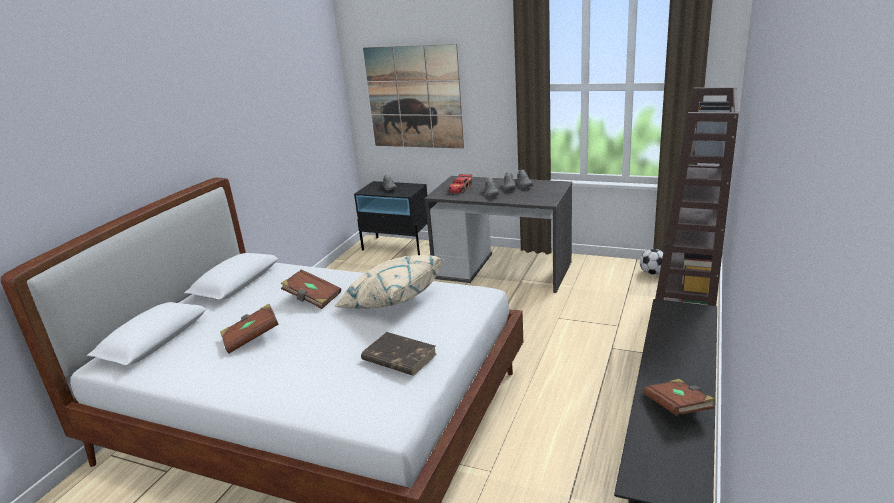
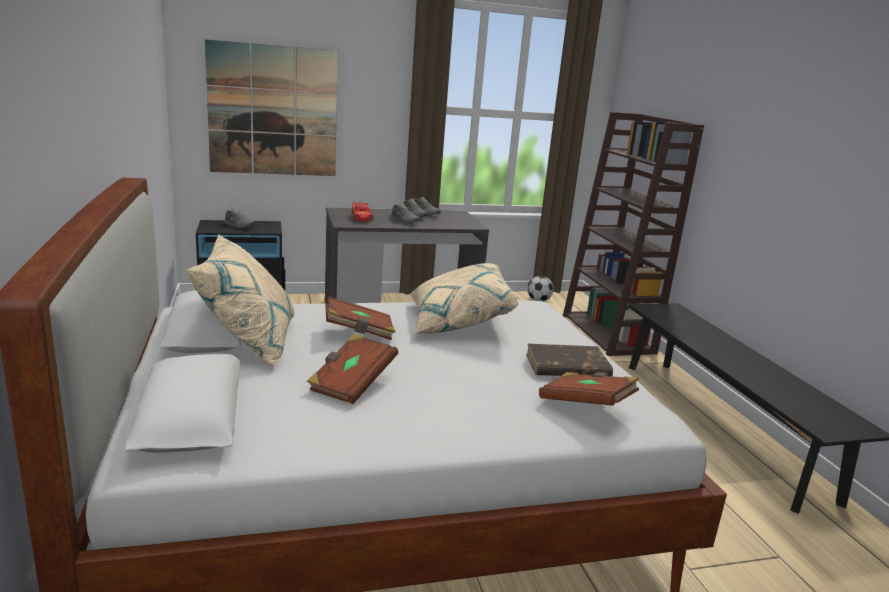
camera: 40 degrees left, 5 degrees down
brown book [642,379,715,415] -> brown book moved to [539,372,639,406]
none -> beige pillow [187,235,294,365]

